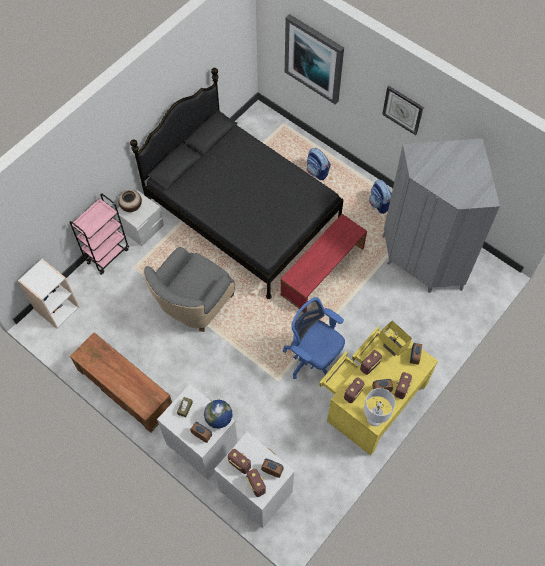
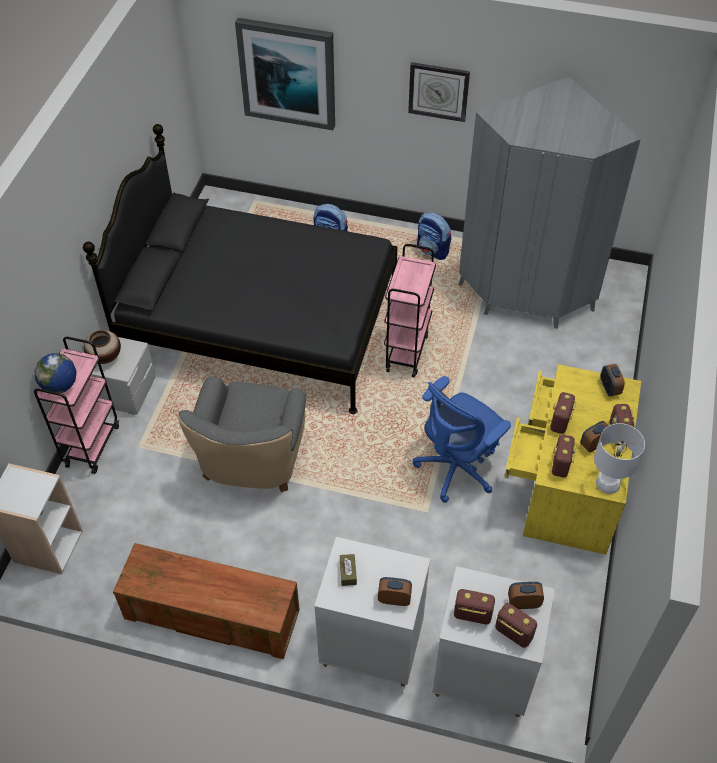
camera: 25 degrees left, 10 degrees down
globe [204,400,232,429] -> globe moved to [34,353,77,393]
red bench [281,214,367,309] -> pink cart [384,244,436,378]
blue office chair [283,297,345,379] -> blue office chair turned 60 degrees counterclockwise [413,376,511,503]
yellow table lamp [379,321,412,356] -> none

